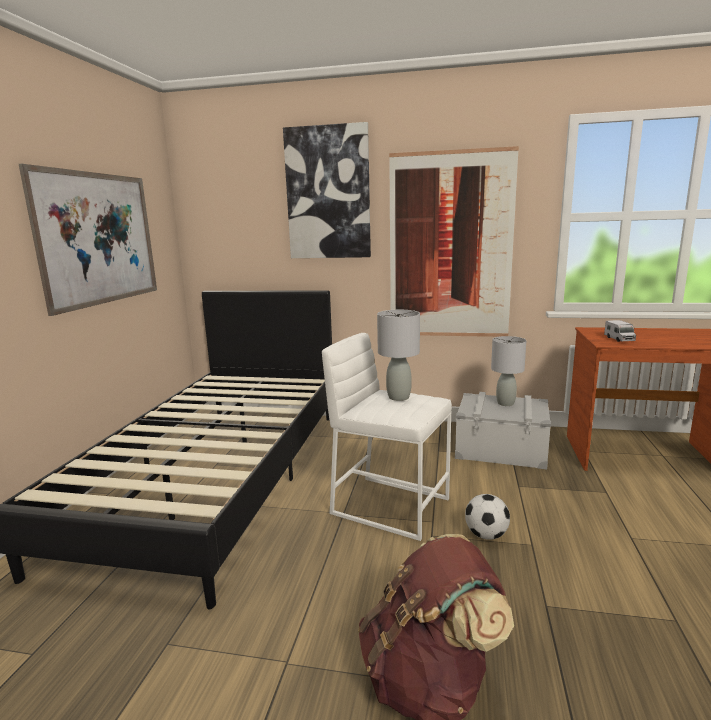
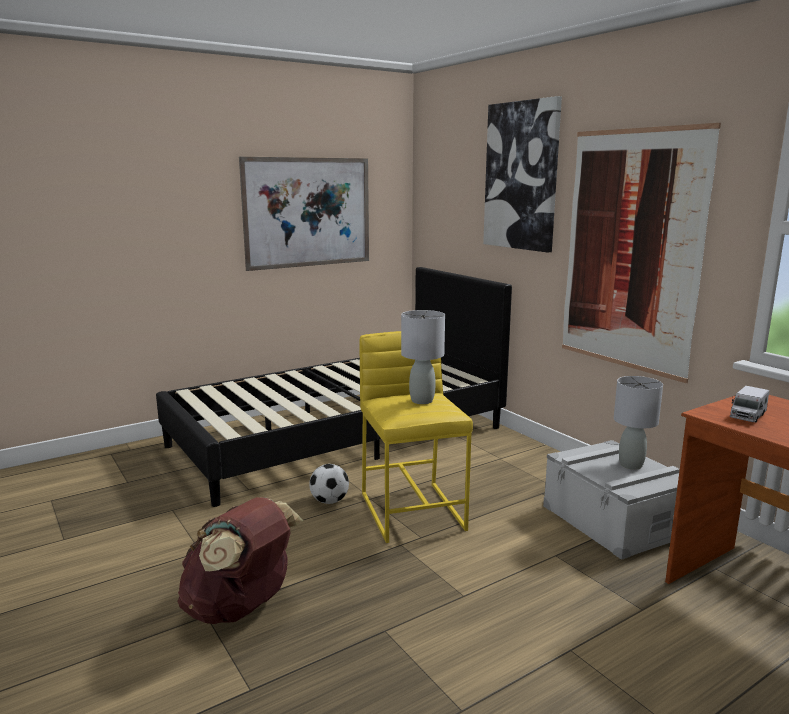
camera: 45 degrees right, 0 degrees up
white stool [322,333,452,541] -> yellow stool [359,331,473,543]
football [465,494,510,540] -> football moved to [309,464,349,504]

